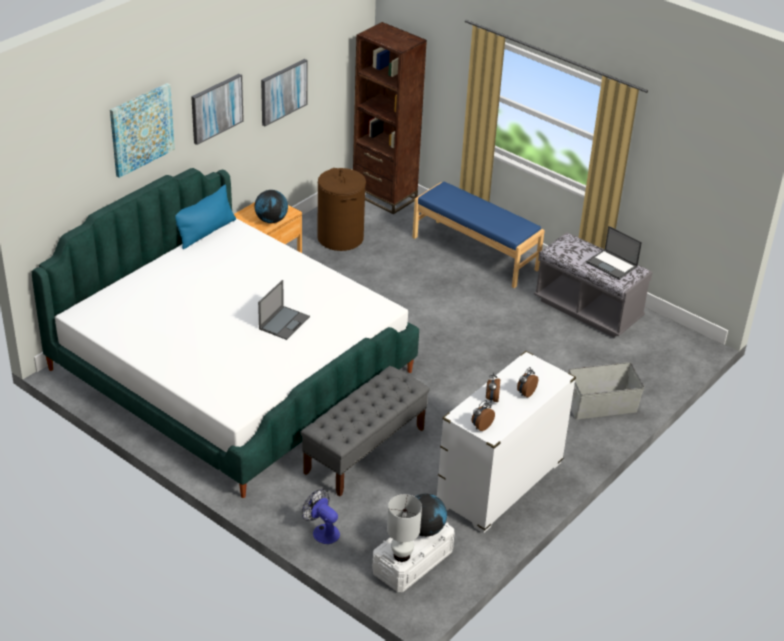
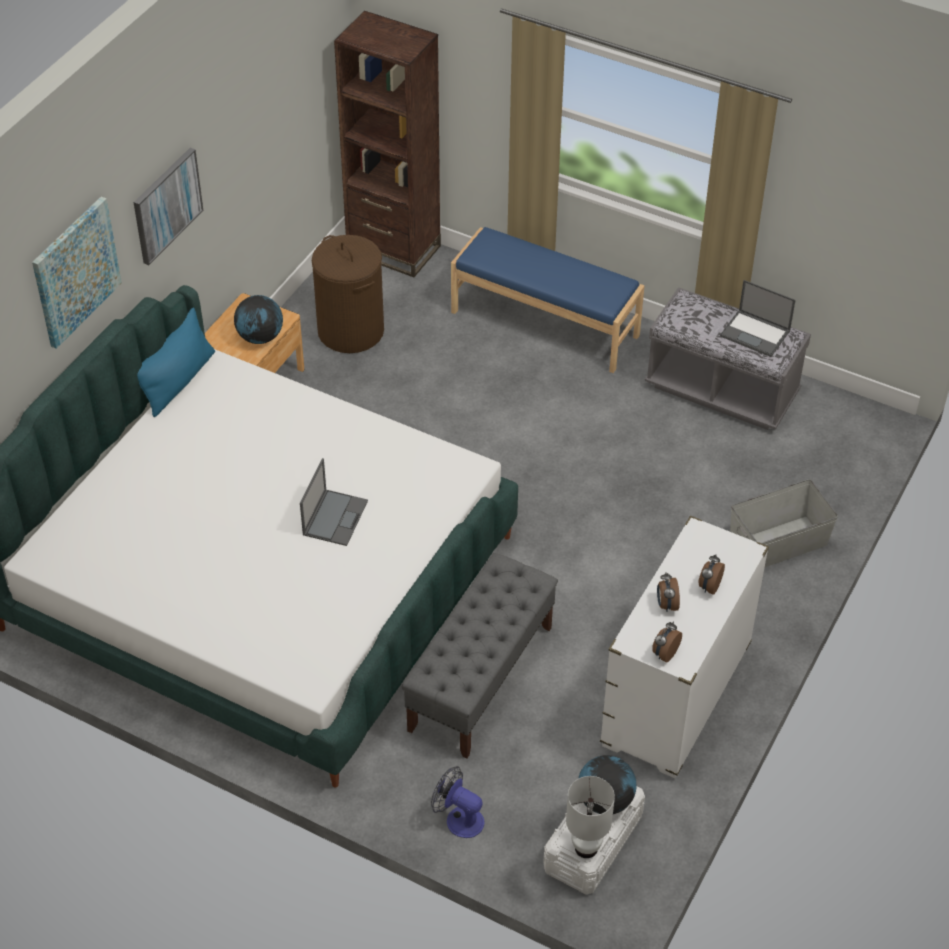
camera: 10 degrees left, 10 degrees up
picture [261,59,308,126] -> none

